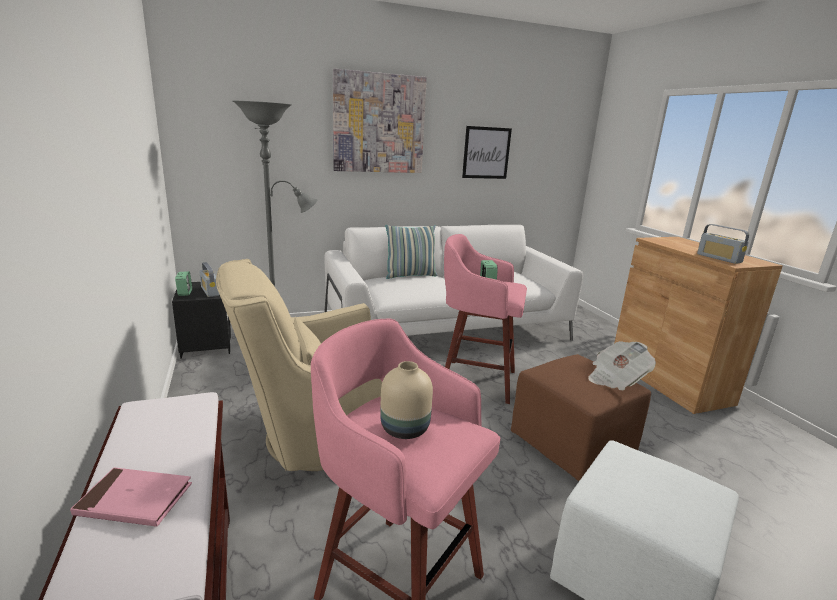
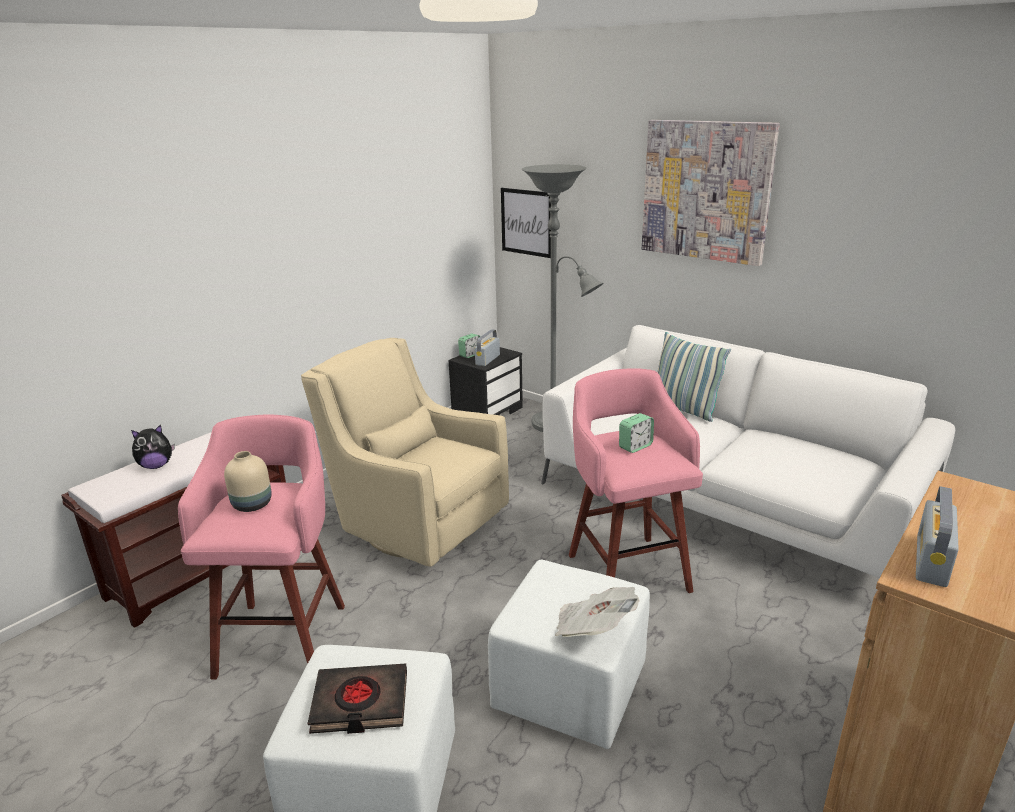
camera: 60 degrees right, 5 degrees up
pink book [70,467,192,527] -> plush toy [131,425,175,469]
picture [462,126,512,179] -> picture moved to [501,188,551,258]
brown ottoman [511,354,651,481] -> white ottoman [488,560,650,749]
none -> black book [308,663,407,734]

